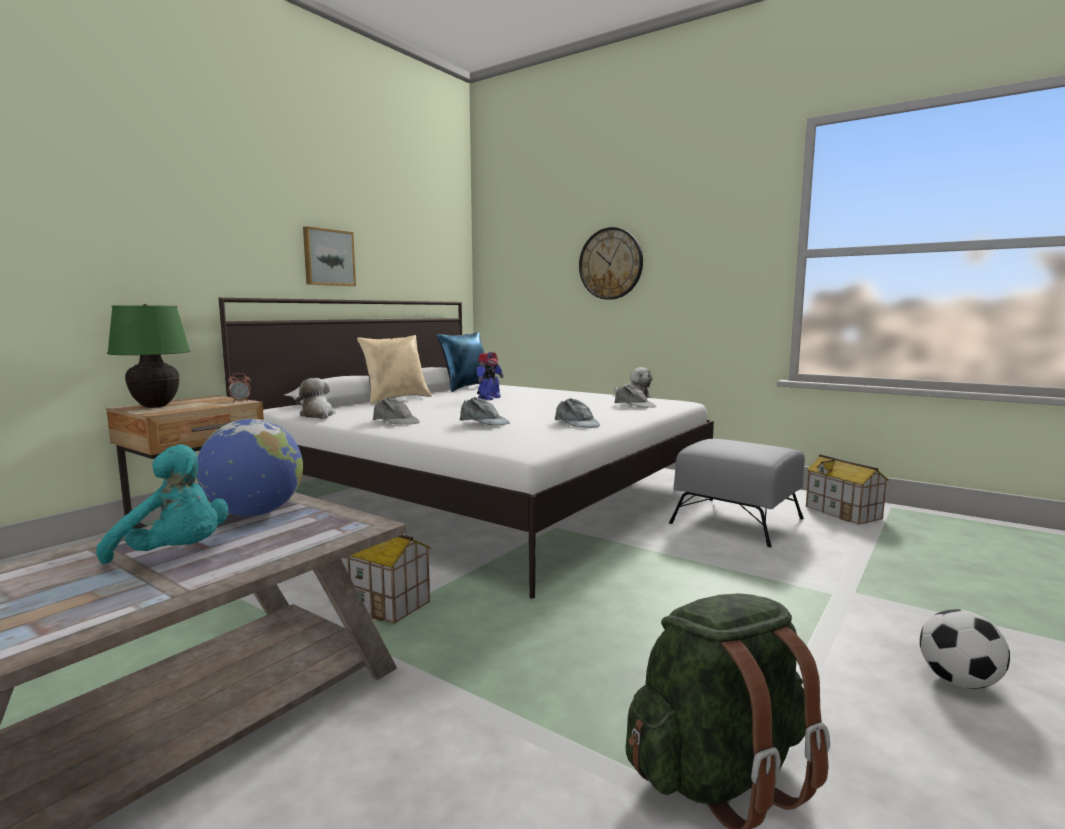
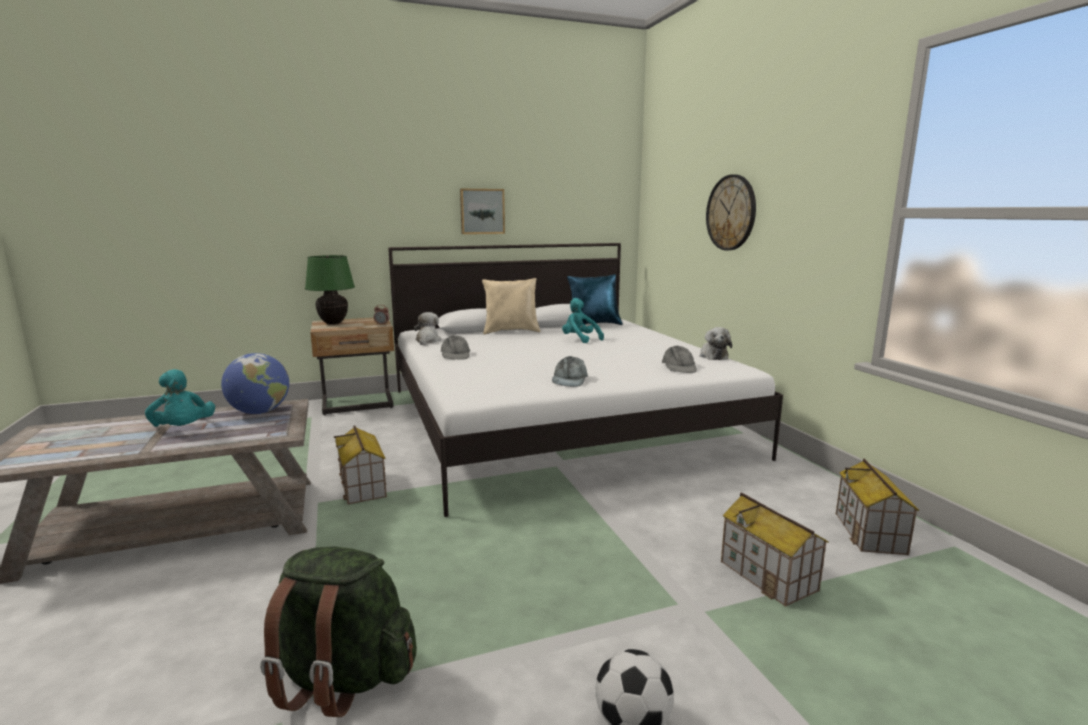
camera: 35 degrees right, 5 degrees up
grey cap [460,397,510,425] -> none
toy robot [476,352,504,400] -> turquoise plush toy [562,298,604,343]
grey ottoman [669,439,805,547] -> none
none -> toy house [721,492,829,607]

